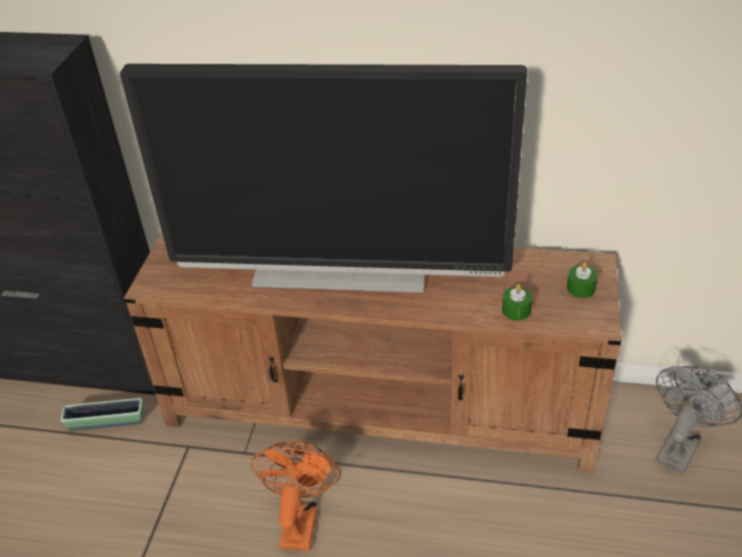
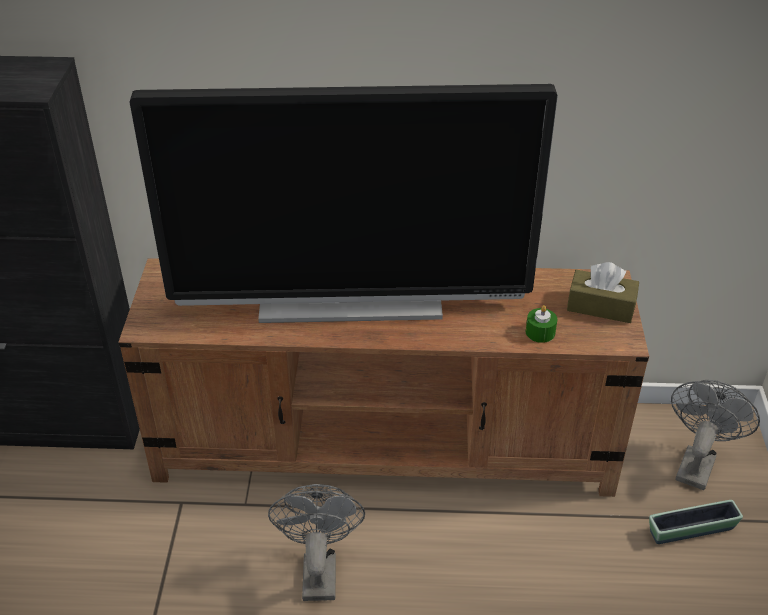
camera: 10 degrees left, 0 degrees up
planter [61,398,143,431] -> planter moved to [649,500,743,544]
orange fan [250,441,341,551] -> grey fan [268,484,365,601]
green candle [567,262,598,298] -> brown tissue box [567,262,639,323]

